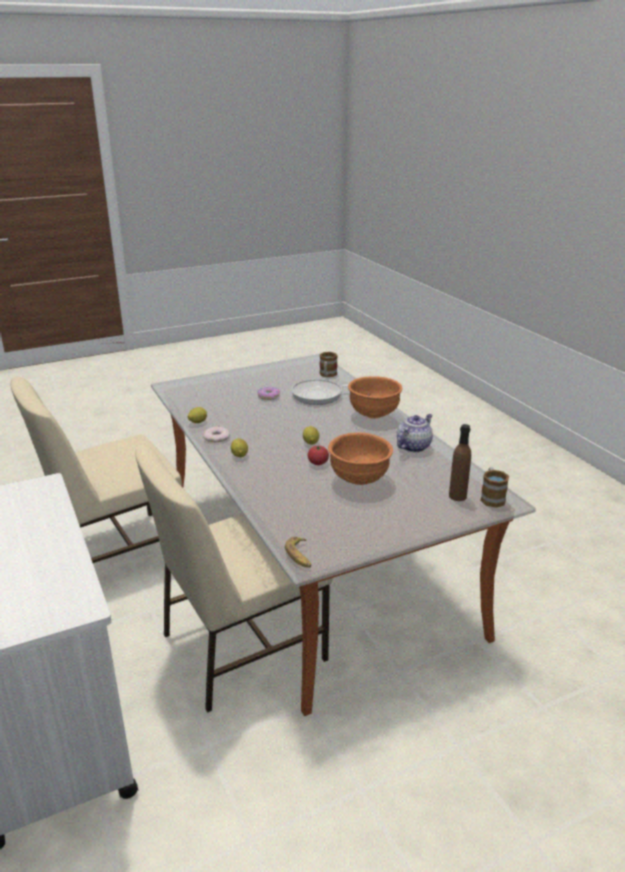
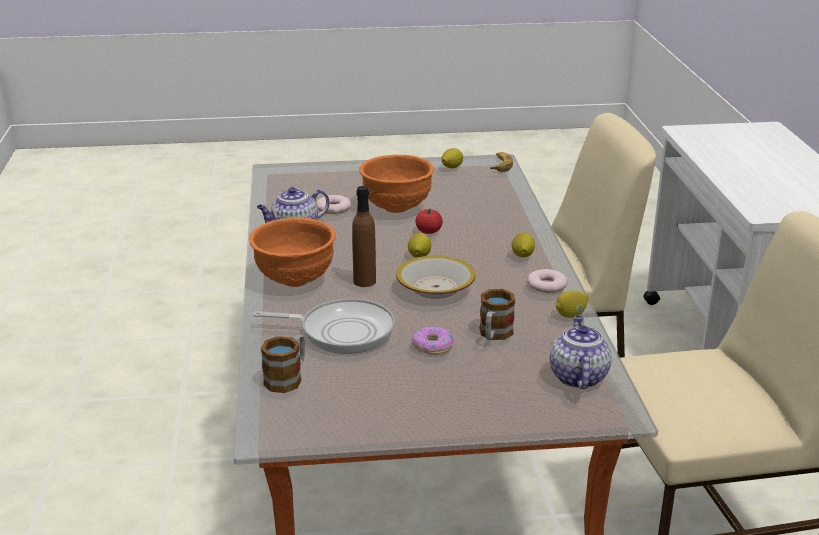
camera: 160 degrees left, 0 degrees up
brown bottle [449,424,471,501] -> brown bottle moved to [352,186,376,287]
mug [480,467,509,508] -> mug moved to [479,289,515,340]
none -> donut [316,195,351,214]
none -> bowl [396,256,475,299]
none -> lemon [442,148,463,168]
none -> teapot [550,315,612,389]

